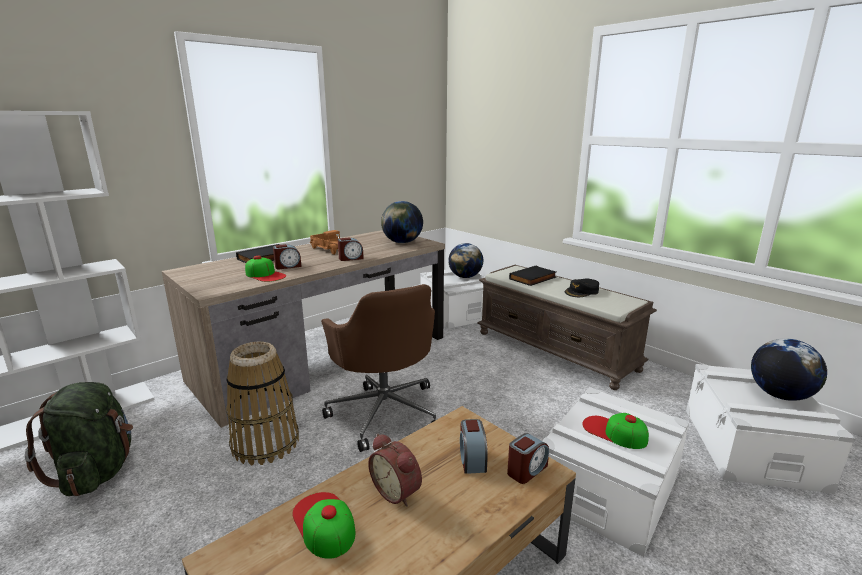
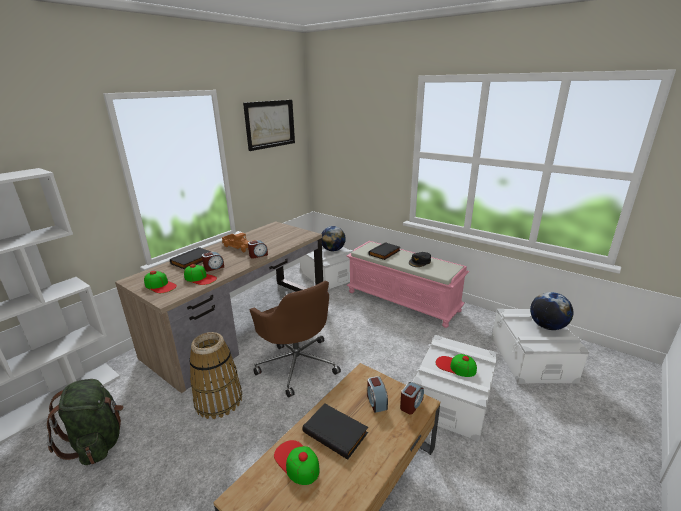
camera: 10 degrees left, 5 degrees up
alarm clock [368,434,422,507] -> black book [302,403,368,460]
globe [381,201,423,243] -> none
brown bench [478,265,657,390] -> pink bench [347,241,469,328]
none -> cap [144,271,177,293]
none -> picture [243,100,295,151]

